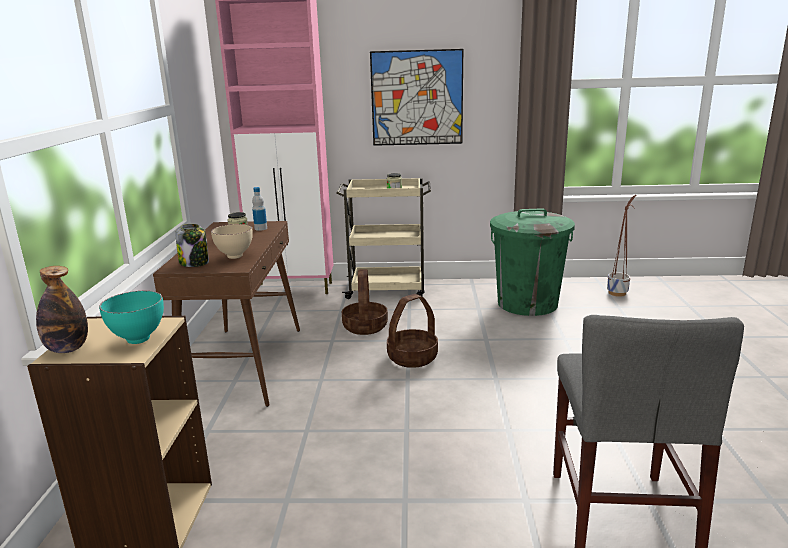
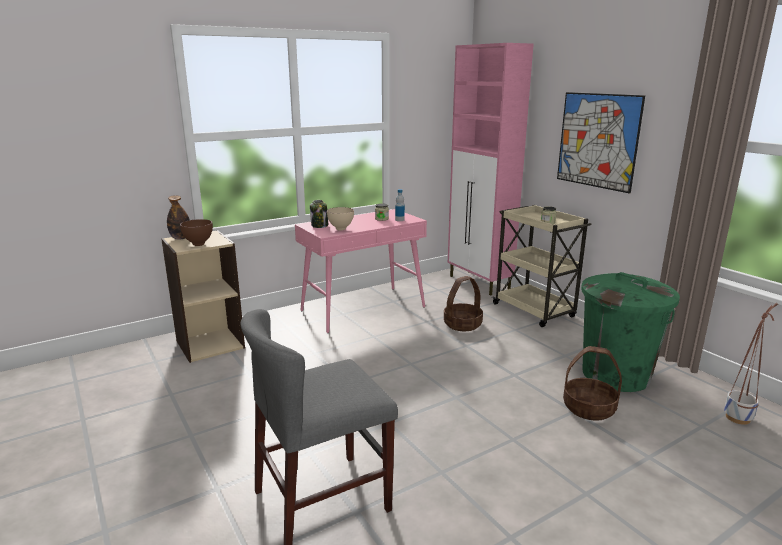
camera: 55 degrees right, 0 degrees up
turquoise bowl [99,291,164,344] -> brown bowl [180,219,213,246]
brown console table [153,221,300,407] -> pink console table [295,209,427,333]
basket [387,294,438,368] -> basket moved to [563,346,622,421]

